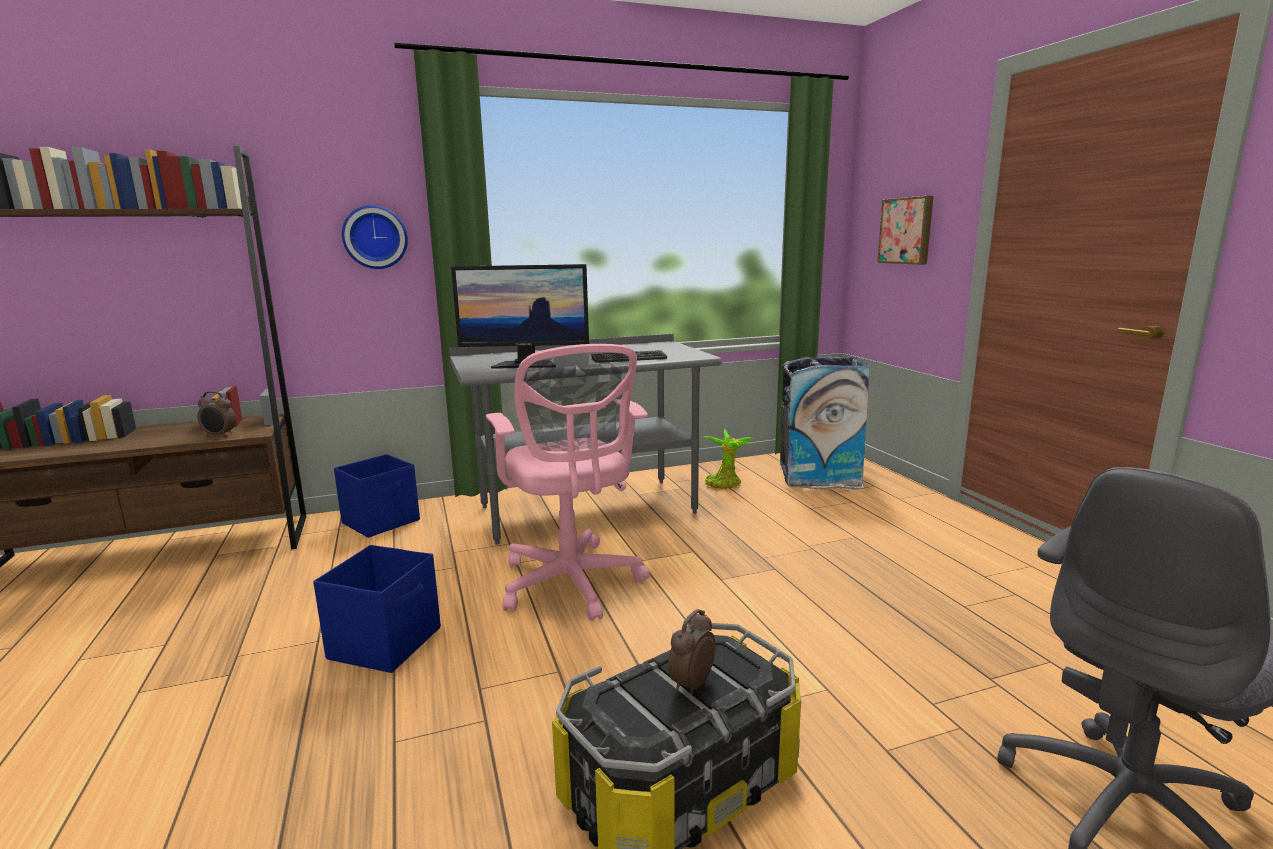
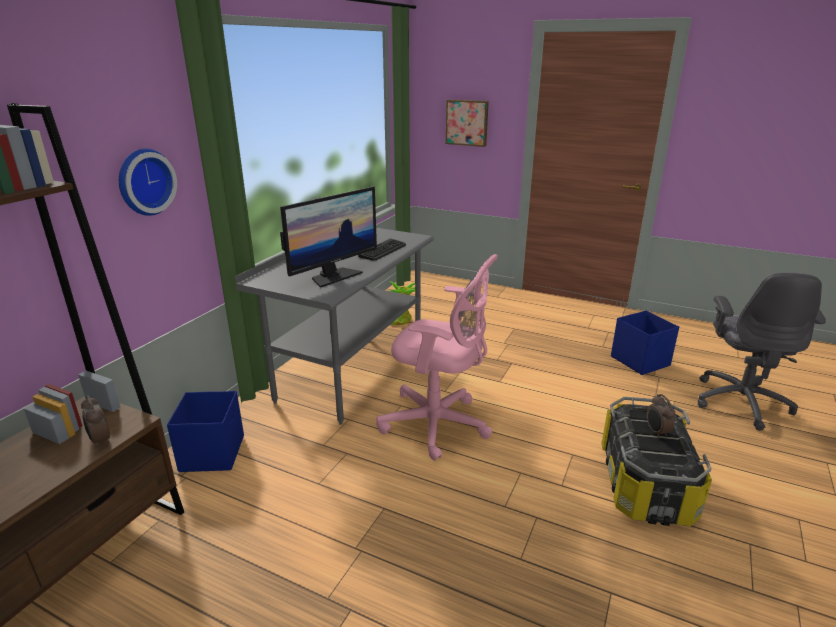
camera: 45 degrees left, 10 degrees up
alarm clock [198,391,236,437] -> alarm clock turned 90 degrees clockwise [81,395,110,448]
blue storage box [313,545,441,673] -> blue storage box moved to [611,310,679,375]
trash can [780,356,871,489] -> none

